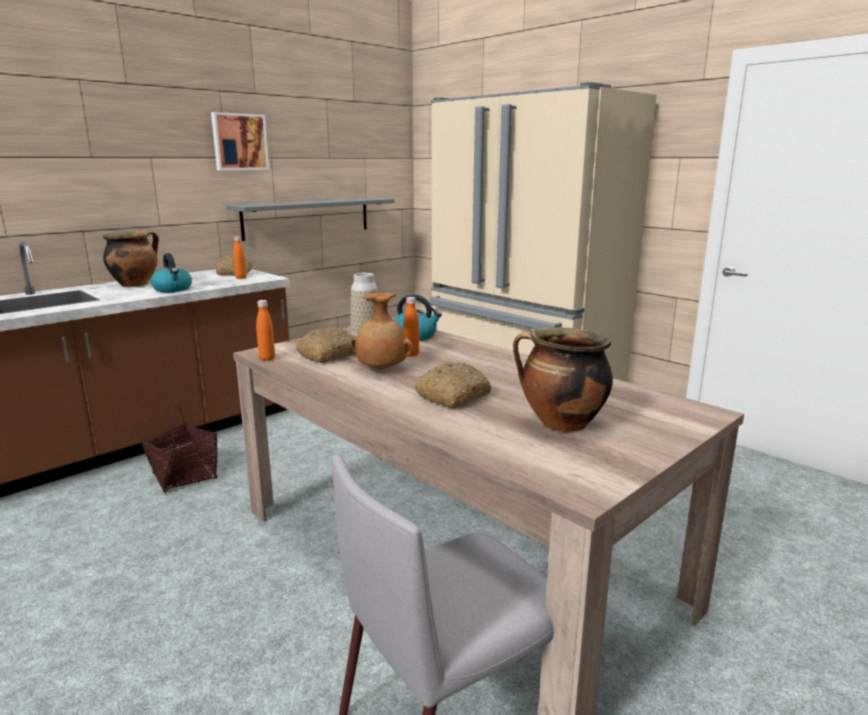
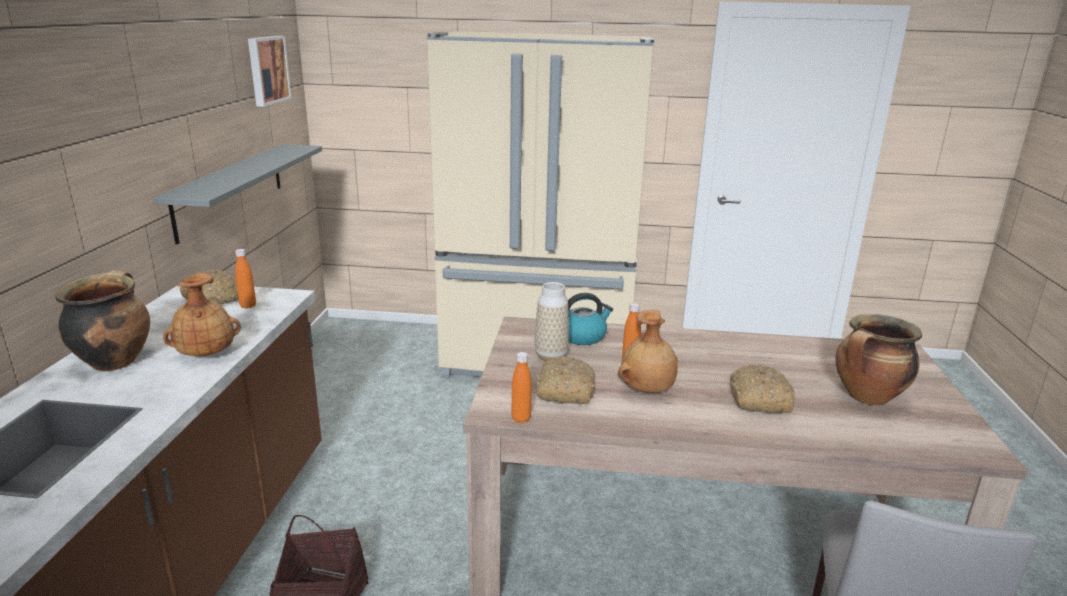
camera: 40 degrees left, 5 degrees up
kettle [151,253,192,292] -> brown vase [163,272,241,356]
picture [211,112,269,170] -> picture moved to [248,36,292,107]

